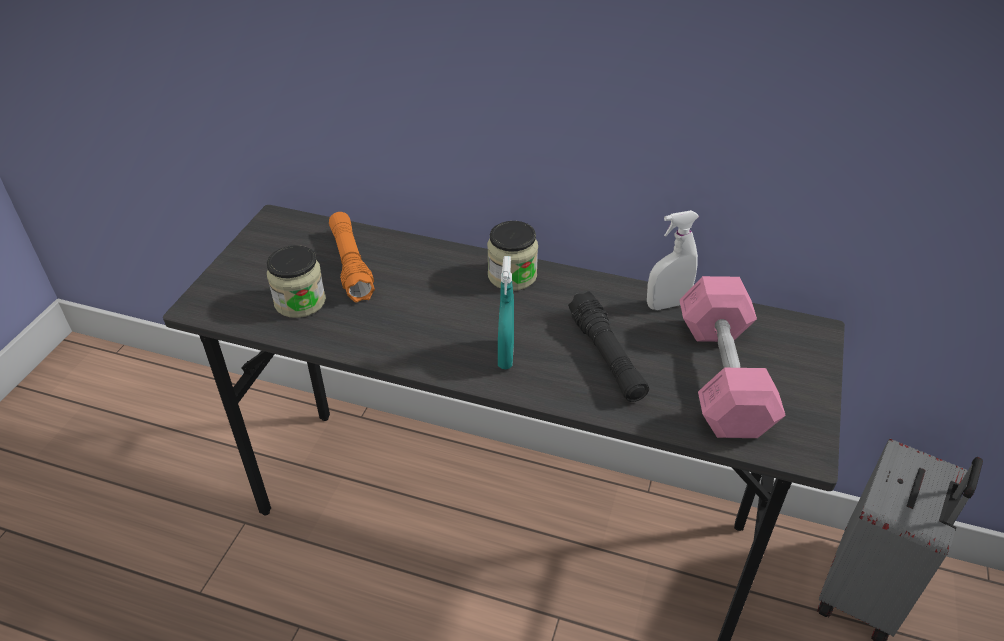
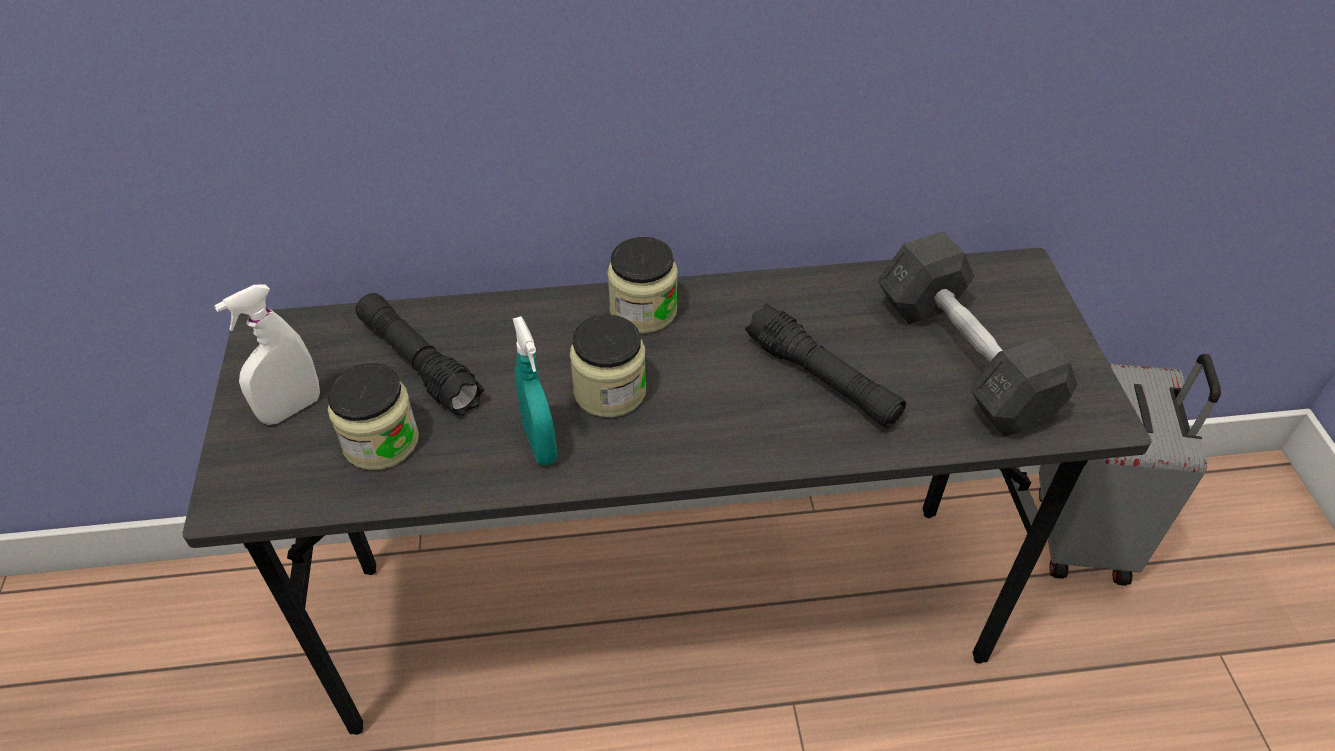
camera: 25 degrees left, 5 degrees up
orange flashlight [329,212,375,303] -> black flashlight [355,293,485,416]
turquoise spray bottle [498,256,514,369] -> turquoise spray bottle moved to [513,316,557,466]
white spray bottle [647,210,699,310] -> white spray bottle moved to [214,285,320,425]
pink dumbbell [679,276,786,438] -> grey dumbbell [877,231,1078,436]
none -> jar [570,314,646,417]

